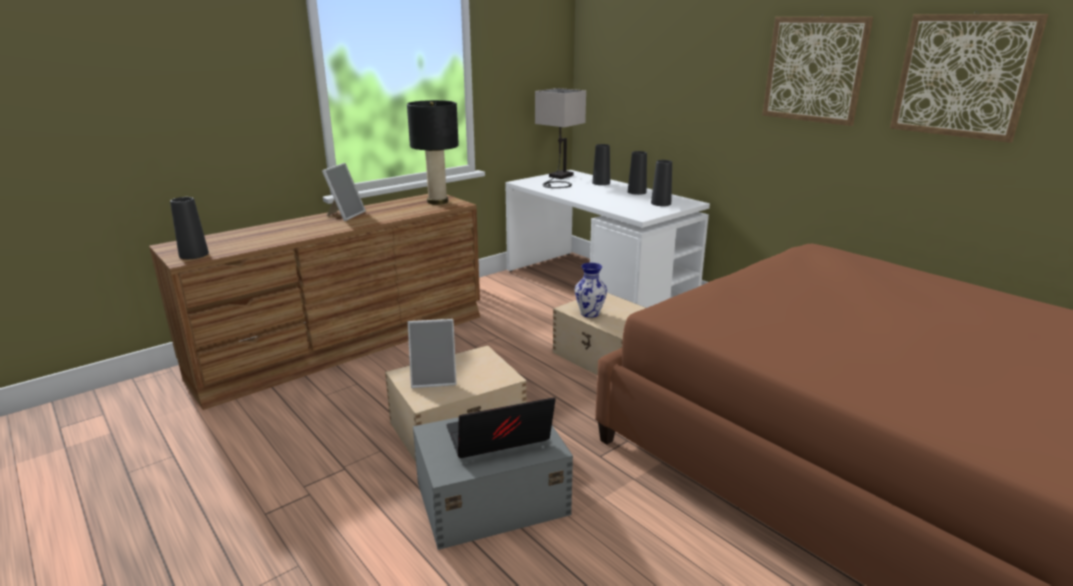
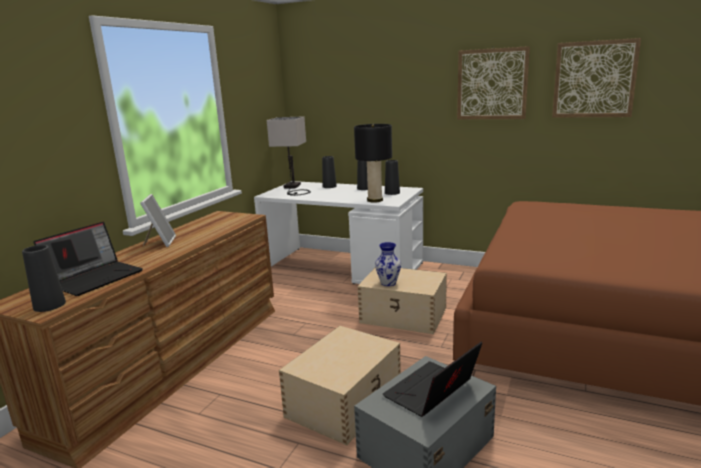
camera: 25 degrees left, 5 degrees down
black table lamp [407,100,459,205] -> black table lamp moved to [354,124,392,203]
picture frame [408,319,457,388] -> none
none -> laptop [33,222,143,296]

